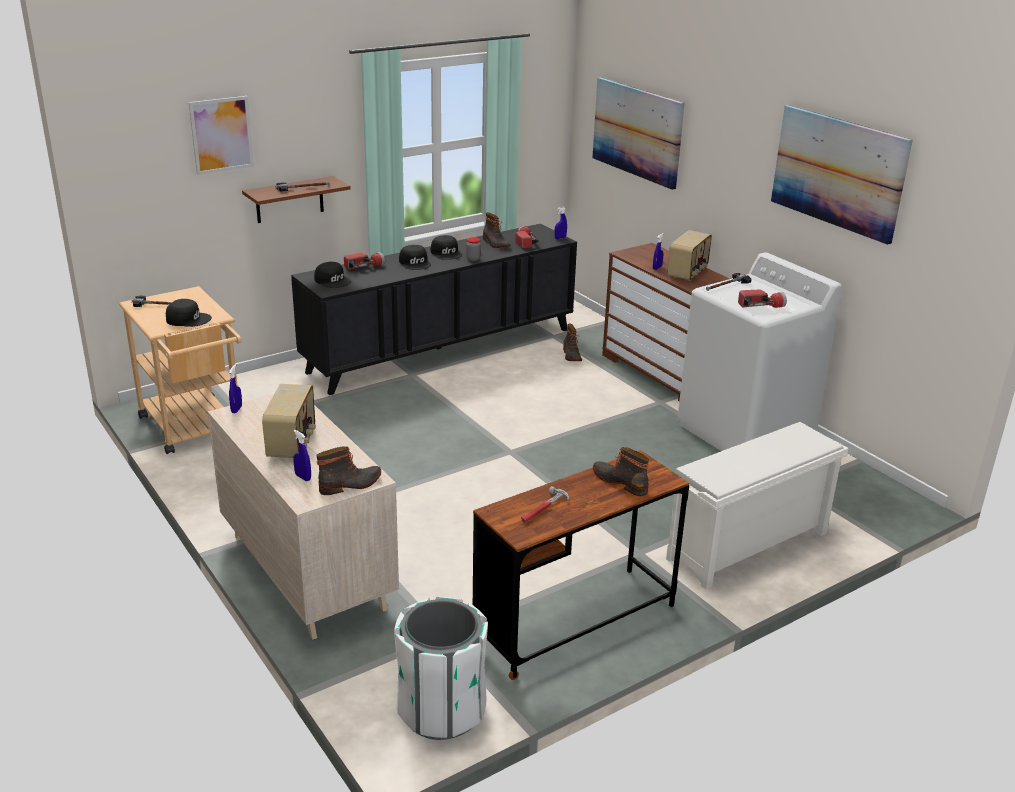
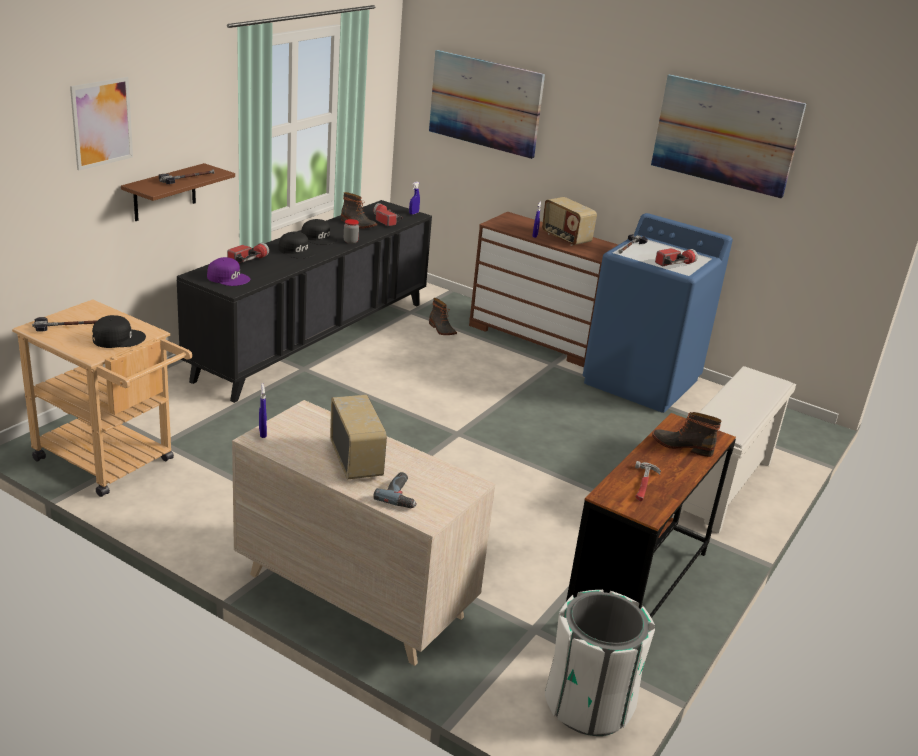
camera: 25 degrees left, 0 degrees up
blue spray bottle [293,430,311,481] -> power drill [373,472,417,508]
black cap [314,262,351,288] -> purple cap [207,257,250,286]
boot [316,446,381,495] -> none
radio [667,230,712,281] -> radio turned 135 degrees clockwise [542,197,597,246]
white washing machine [678,252,842,451] -> blue washing machine [583,213,733,413]

